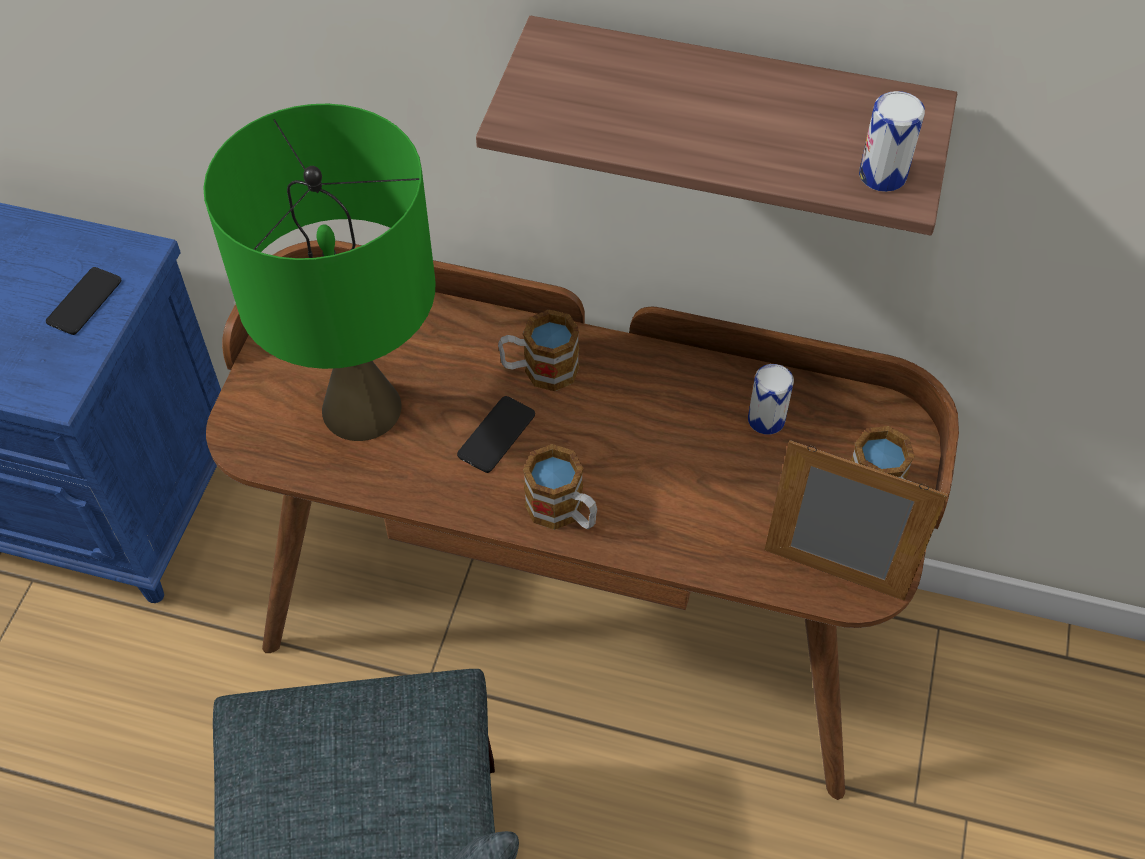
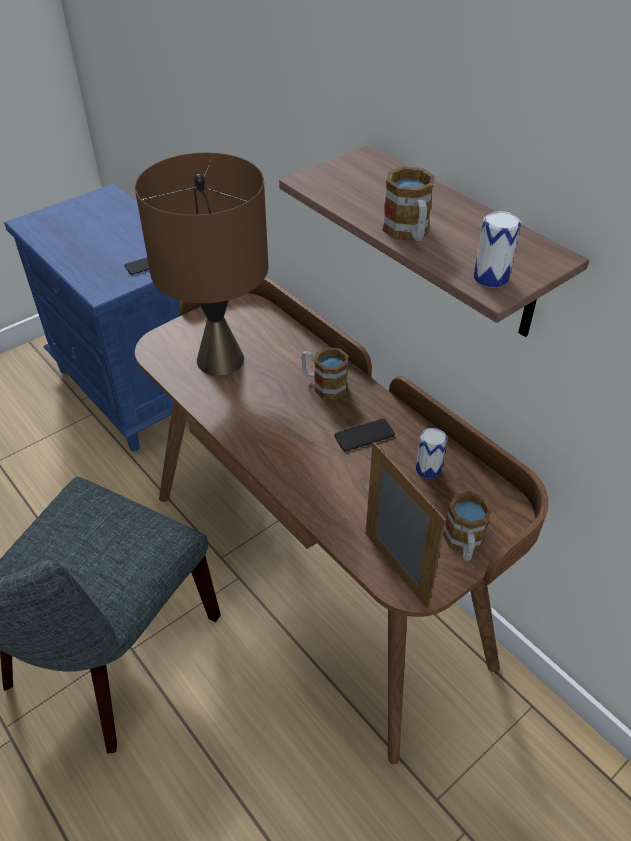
camera: 35 degrees right, 10 degrees down
green table lamp [204,104,435,441] -> brown table lamp [135,152,268,376]
phone [457,396,535,473] -> phone moved to [334,419,395,452]
mug [523,444,597,530] -> mug moved to [382,166,435,241]

